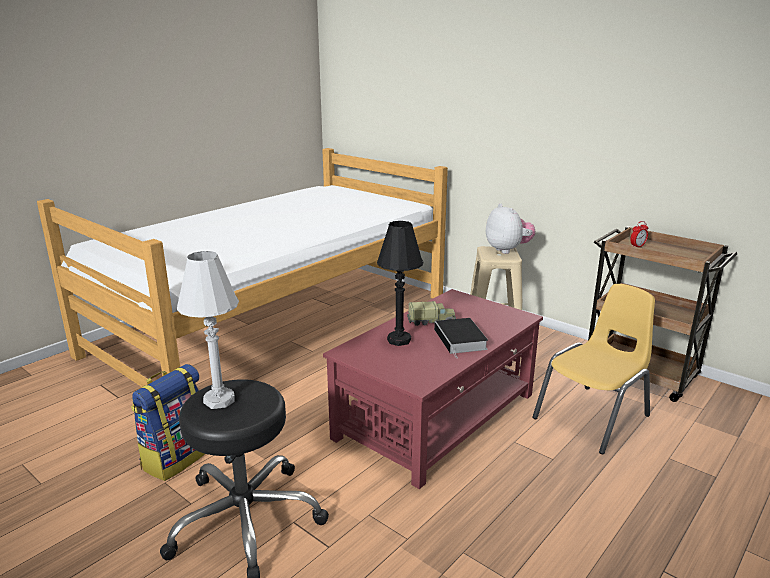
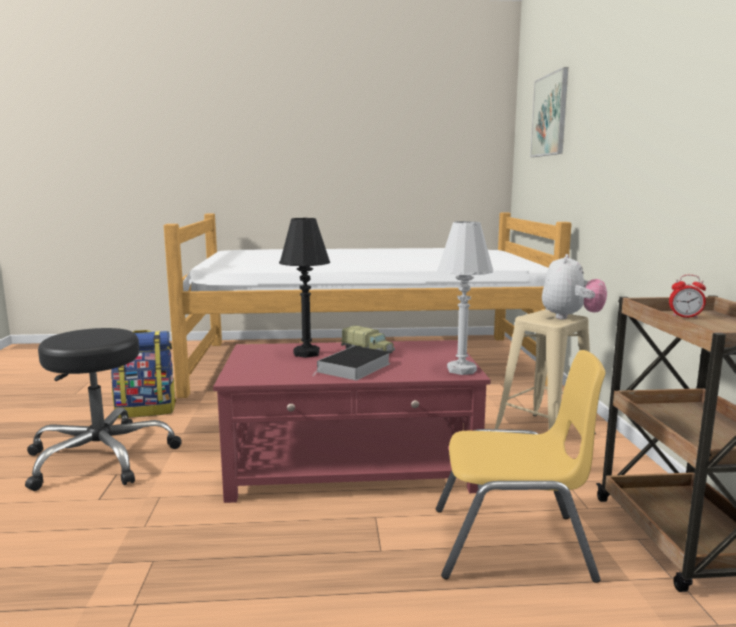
camera: 45 degrees right, 10 degrees down
white table lamp [177,251,239,409] -> white table lamp moved to [437,221,493,375]
none -> picture [530,67,568,157]

